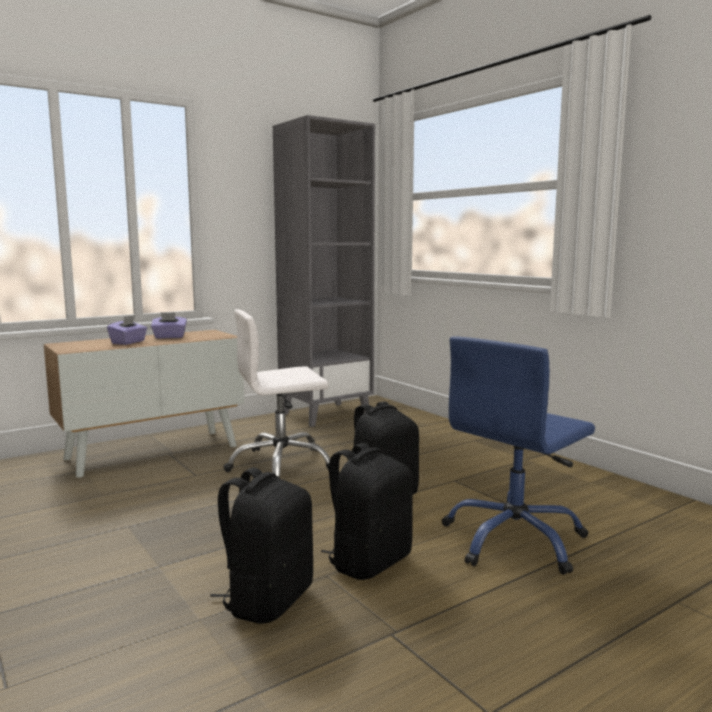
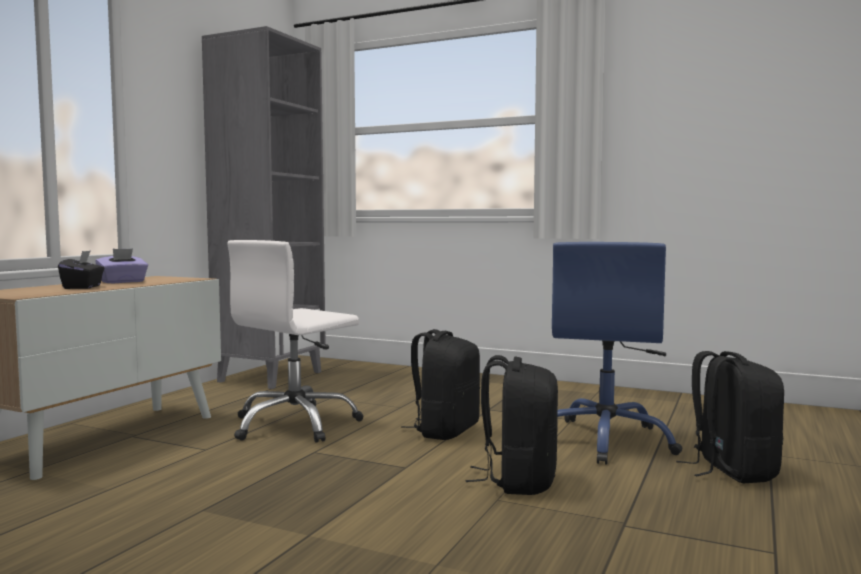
camera: 30 degrees left, 5 degrees down
purple tissue box [107,315,147,345] -> black tissue box [58,250,104,289]
black backpack [210,468,313,624] -> black backpack moved to [676,351,784,483]

